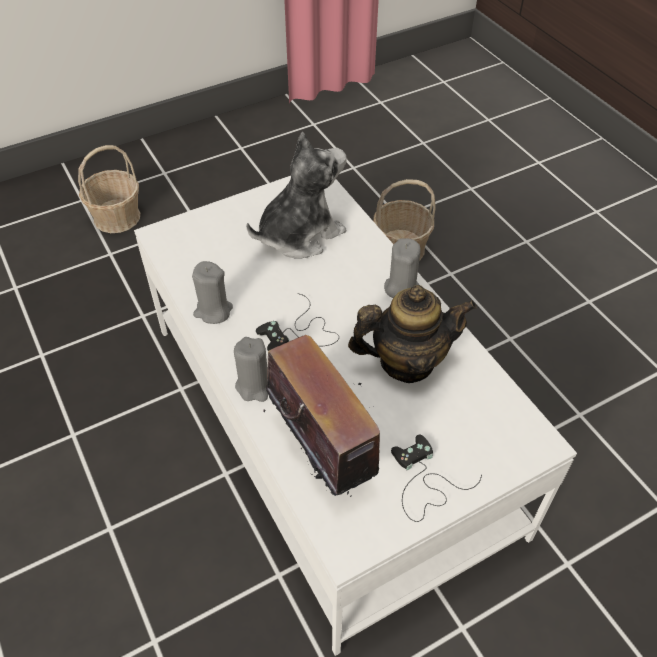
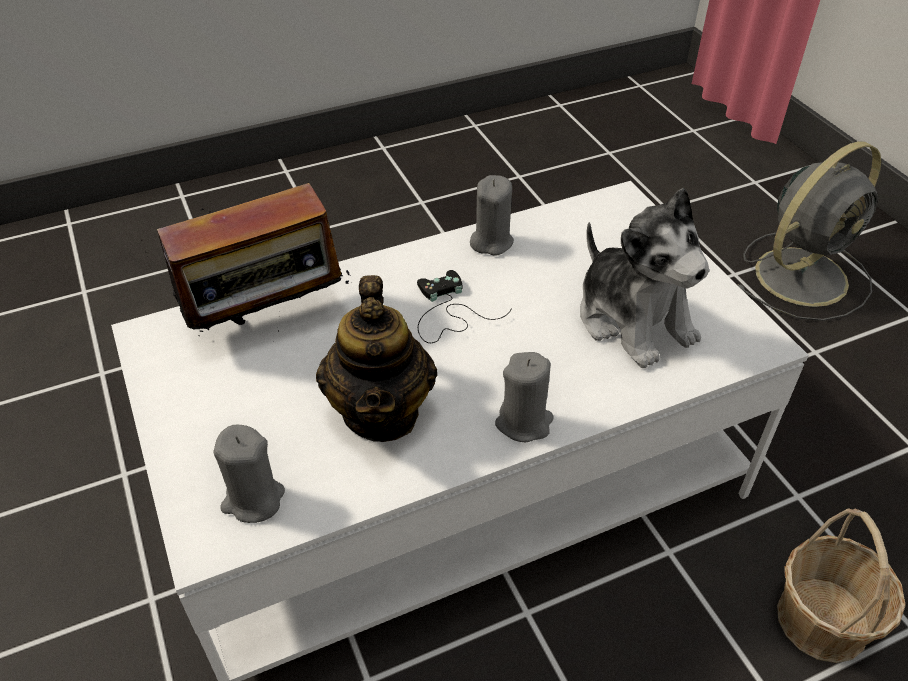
camera: 95 degrees right, 5 degrees down
basket [78,145,140,233] -> grey fan [738,141,881,321]
grey candle [234,337,268,402] -> grey candle moved to [213,425,285,523]
black game controller [391,435,482,522] -> none

